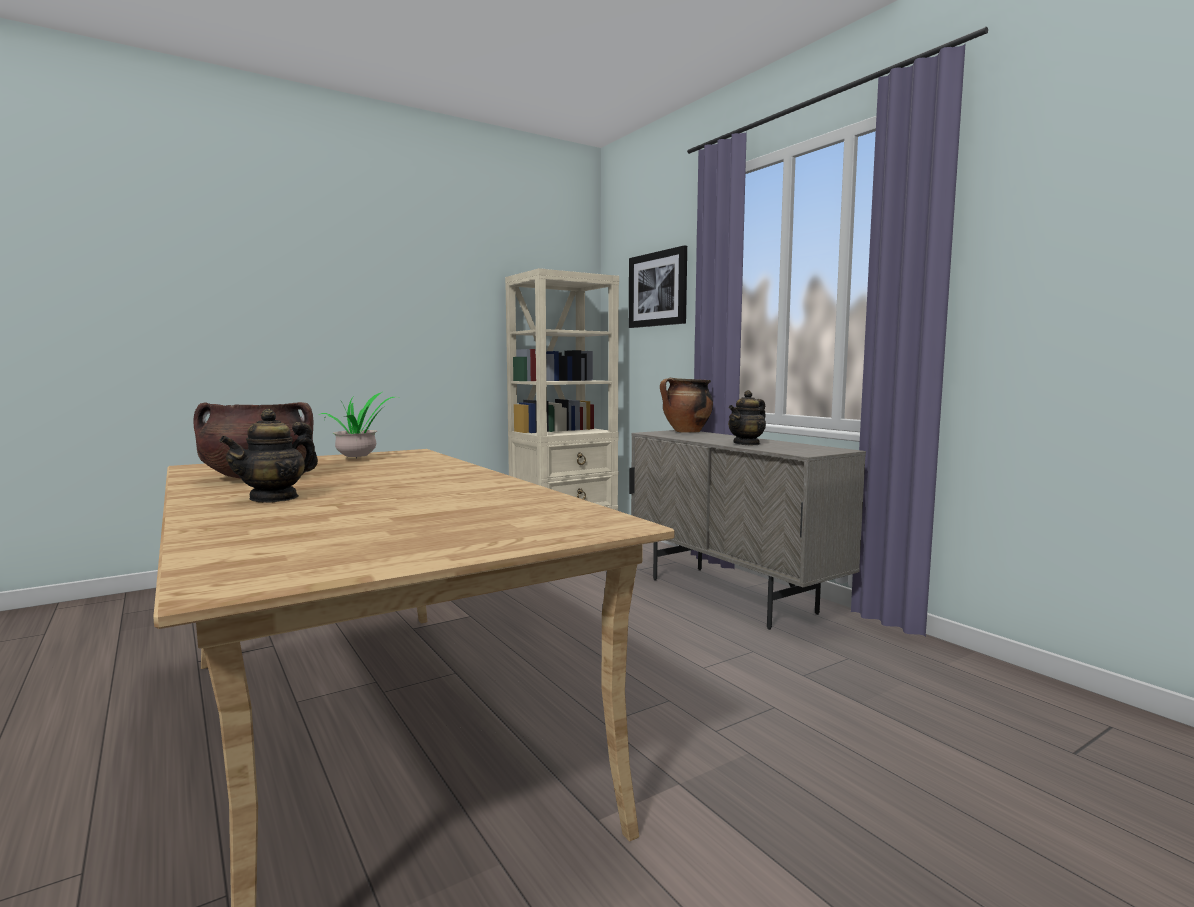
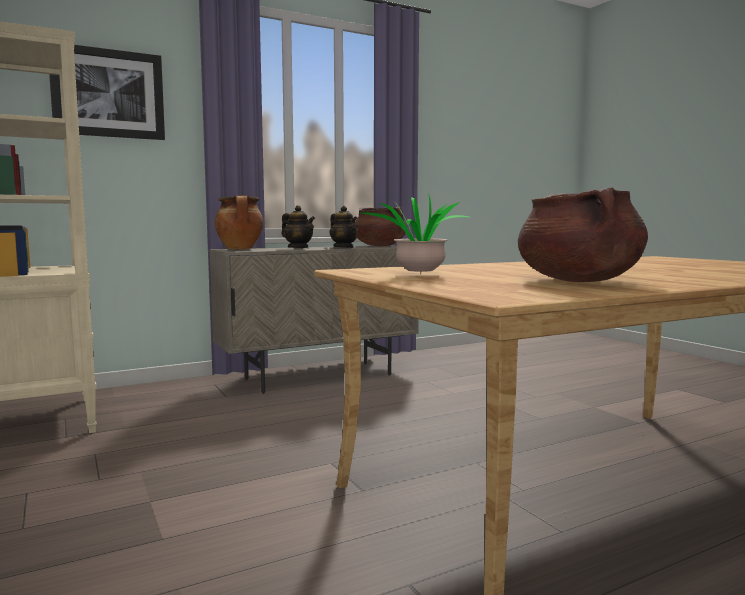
camera: 85 degrees left, 0 degrees up
teapot [219,409,318,503] -> teapot moved to [282,205,315,248]
none -> brown cooking pot [355,206,407,246]

